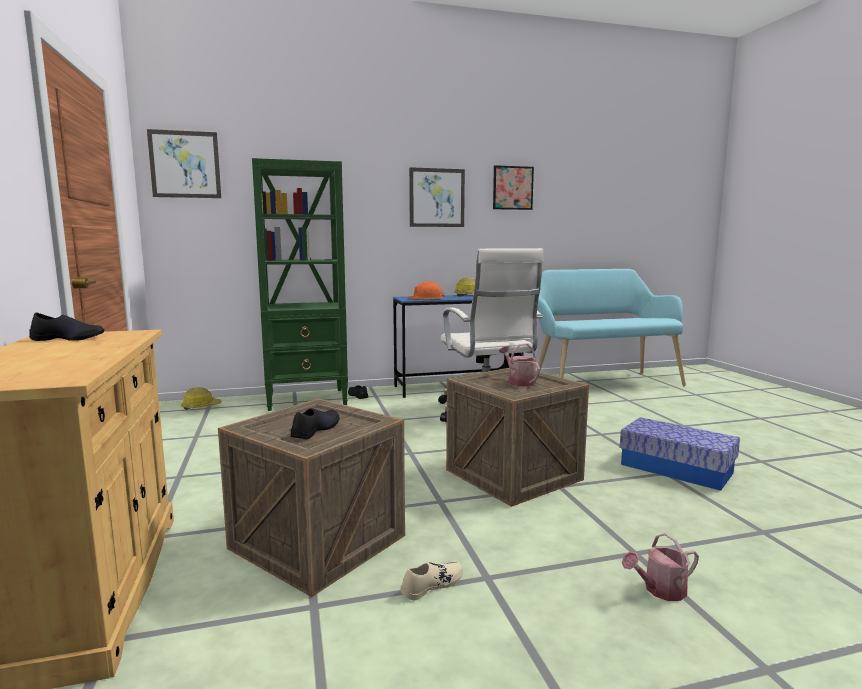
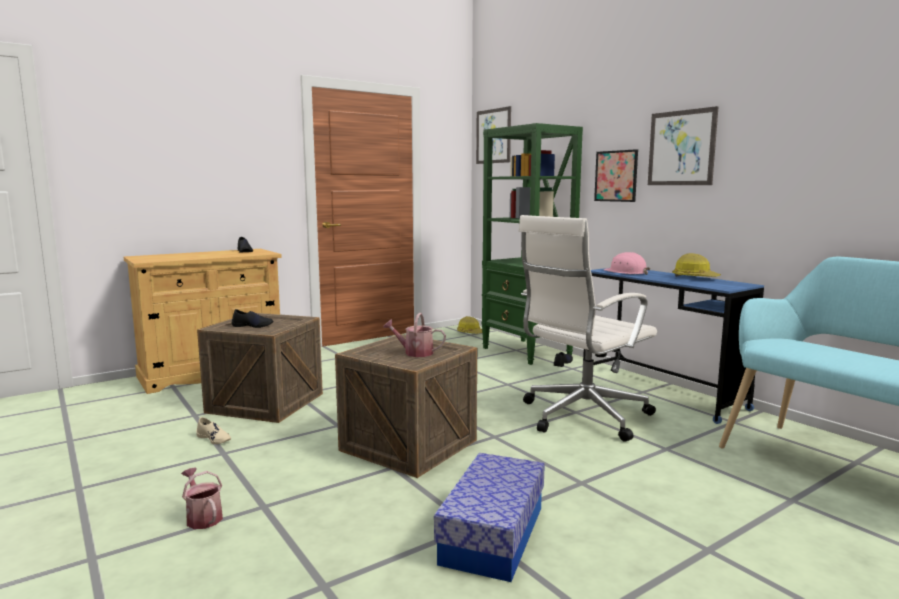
camera: 70 degrees right, 0 degrees up
orange hard hat [408,281,445,299] -> pink hard hat [603,252,650,275]
picture [493,165,534,210] -> picture moved to [594,149,638,202]
watering can [499,344,540,386] -> watering can turned 120 degrees counterclockwise [383,313,446,357]

